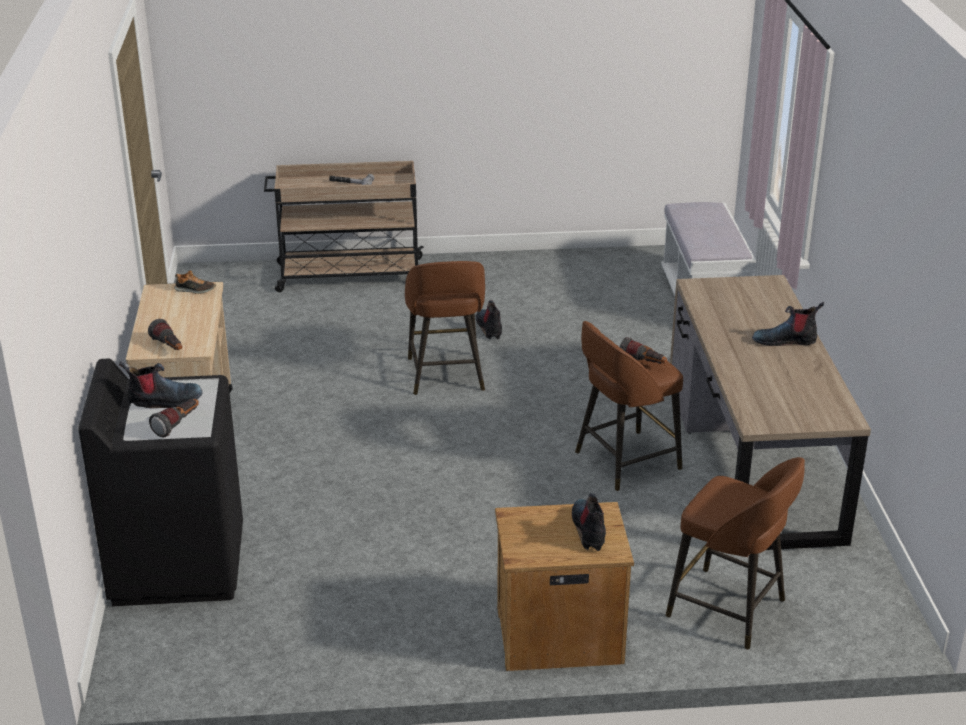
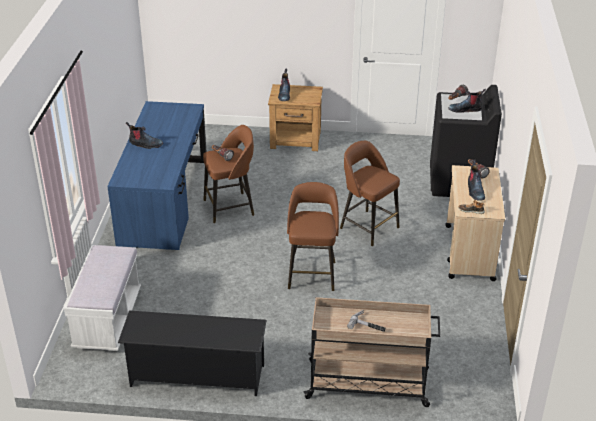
camera: 170 degrees left, 5 degrees up
boot [476,300,502,340] -> boot moved to [468,160,485,201]
brown stool [666,457,805,649] -> brown stool moved to [340,141,400,246]
brown desk [670,275,871,550] -> blue desk [107,101,206,250]
none -> black shoe rack [118,311,267,396]

